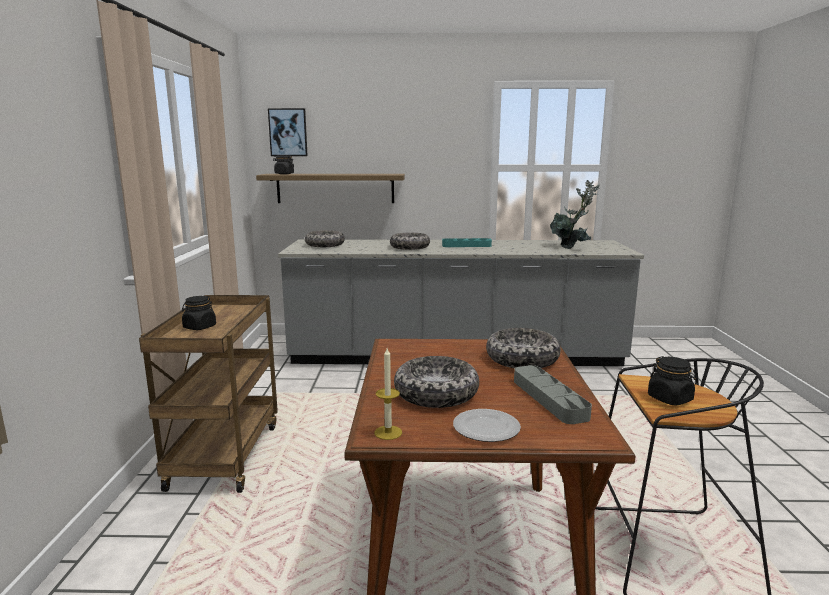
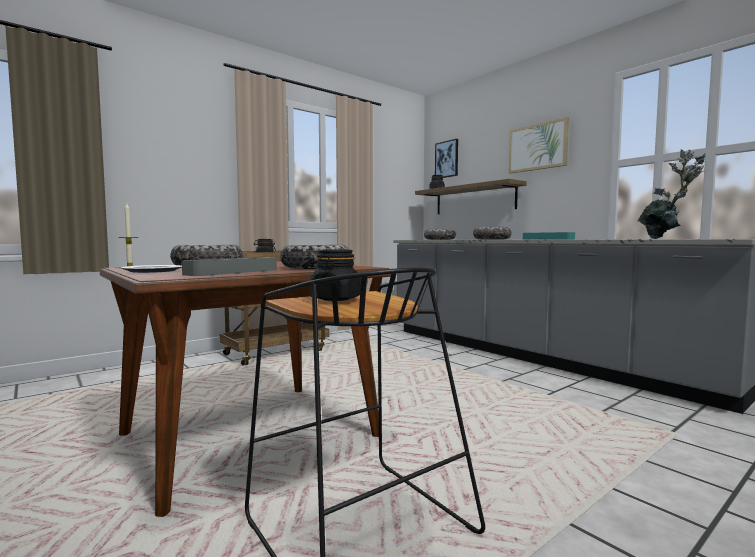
camera: 50 degrees right, 10 degrees down
none -> picture [509,117,569,173]

